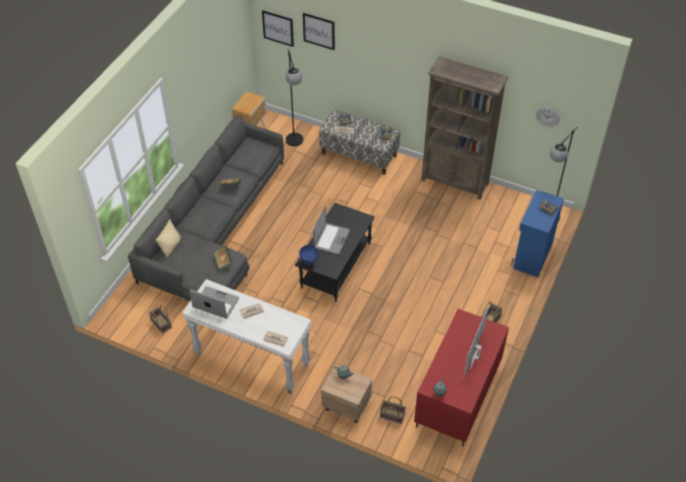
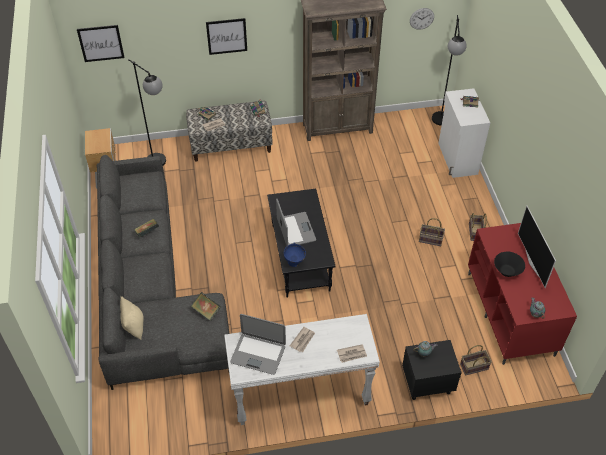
camera: 35 degrees left, 0 degrees up
basket [149,305,172,334] -> basket moved to [419,218,445,246]
laptop [189,286,239,319] -> laptop turned 150 degrees counterclockwise [230,314,286,375]
picture [303,13,335,50] -> picture moved to [206,18,247,55]
beige nightstand [321,364,372,423] -> black nightstand [402,340,462,400]
blue cabinet [511,190,564,277] -> white cabinet [438,88,490,178]
none -> black bowl [494,252,525,277]

